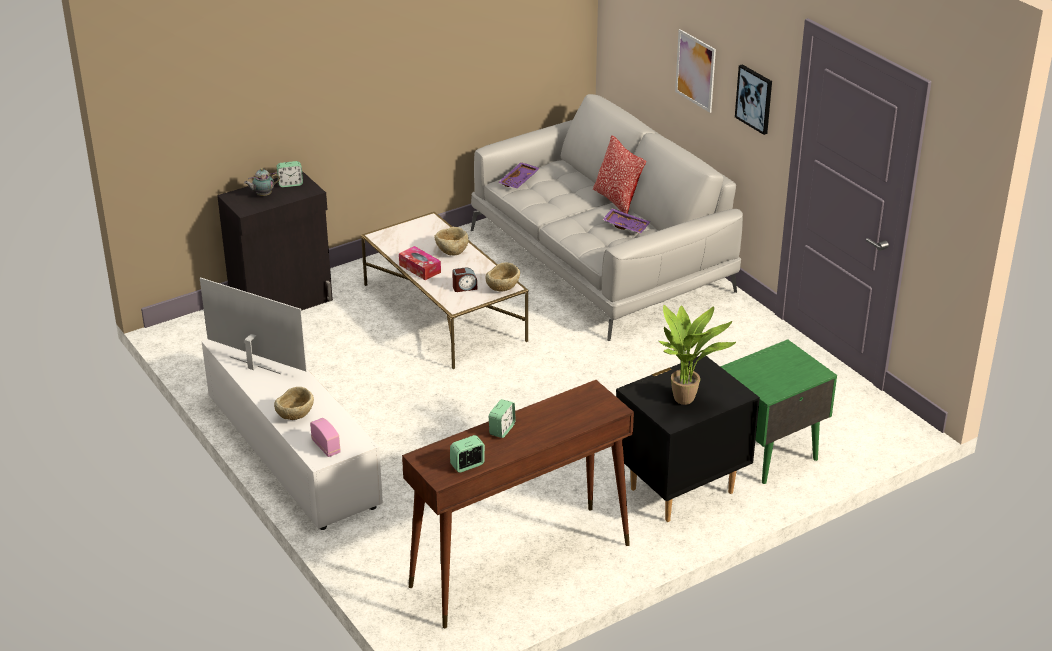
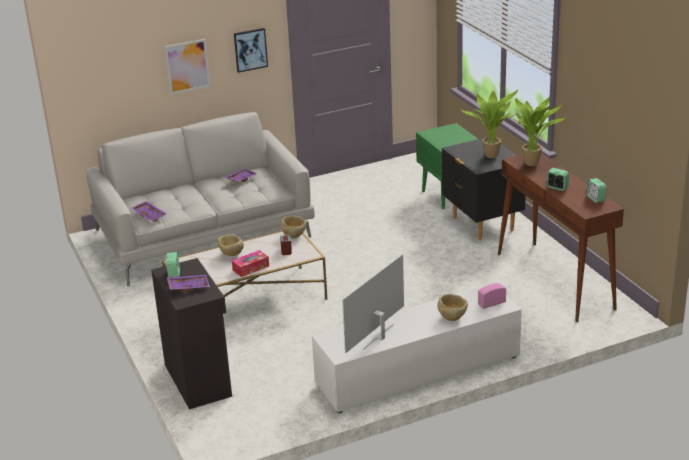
camera: 80 degrees left, 5 degrees down
teapot [244,168,280,196] -> purple tray [167,275,210,291]
pillow [593,135,646,214] -> none
none -> potted plant [515,97,566,166]

